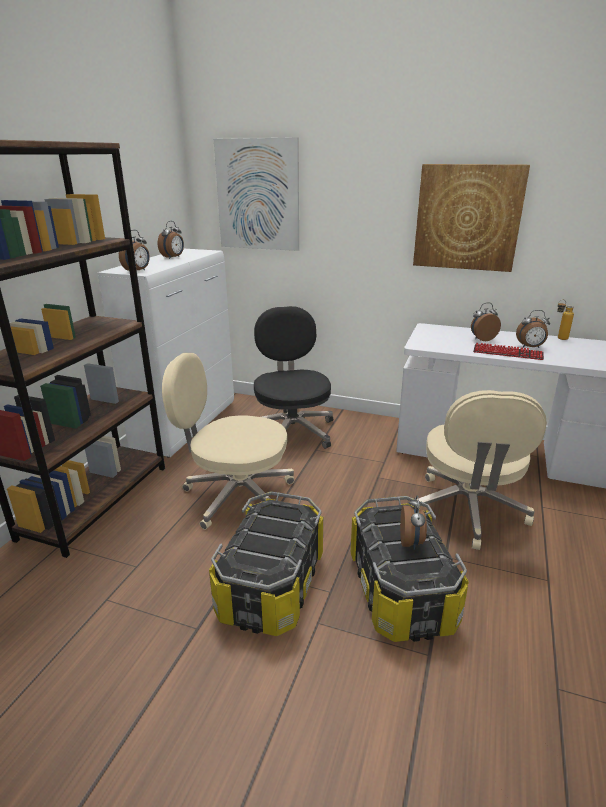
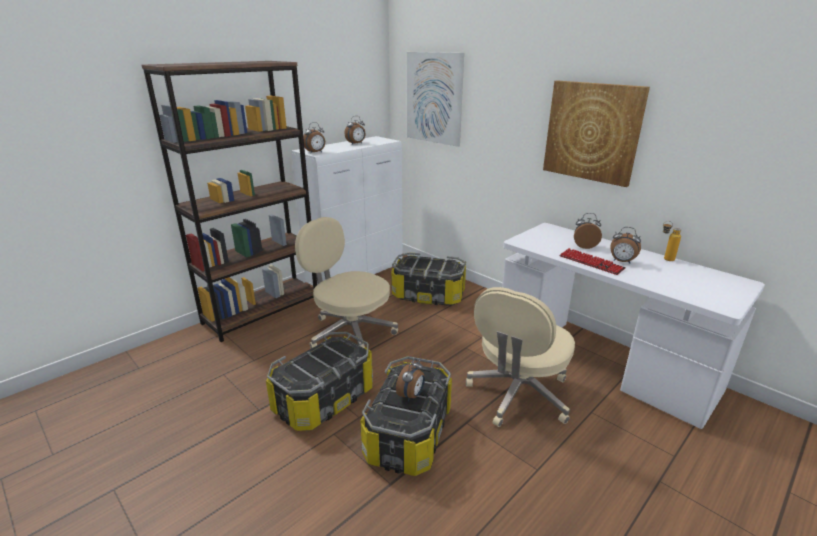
camera: 25 degrees right, 0 degrees up
black office chair [254,306,333,449] -> storage box [391,252,466,306]

